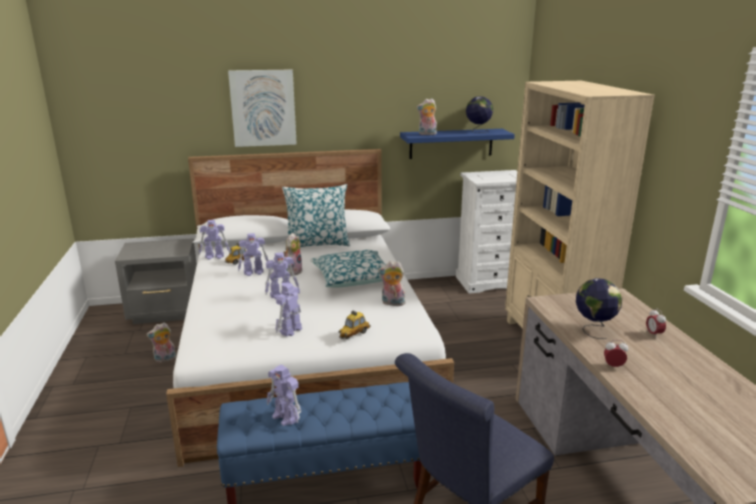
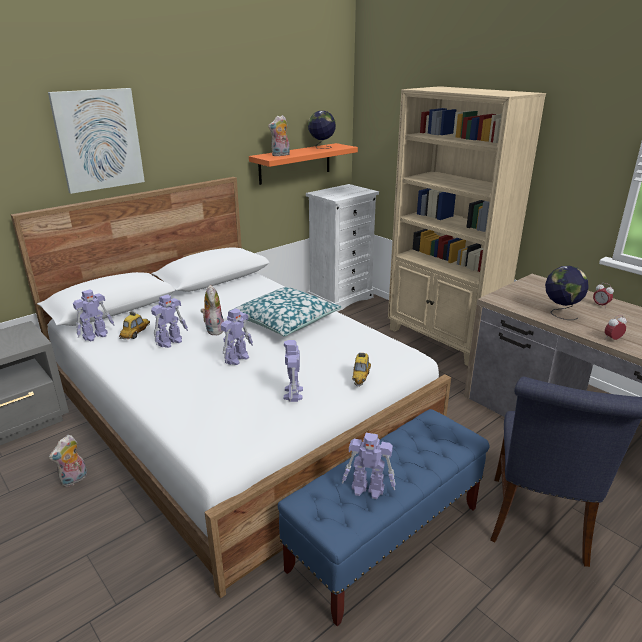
camera: 30 degrees left, 5 degrees up
pillow [282,184,350,249] -> none
plush toy [378,261,406,306] -> none
blue shelf [400,129,515,159] -> orange shelf [249,143,358,185]

